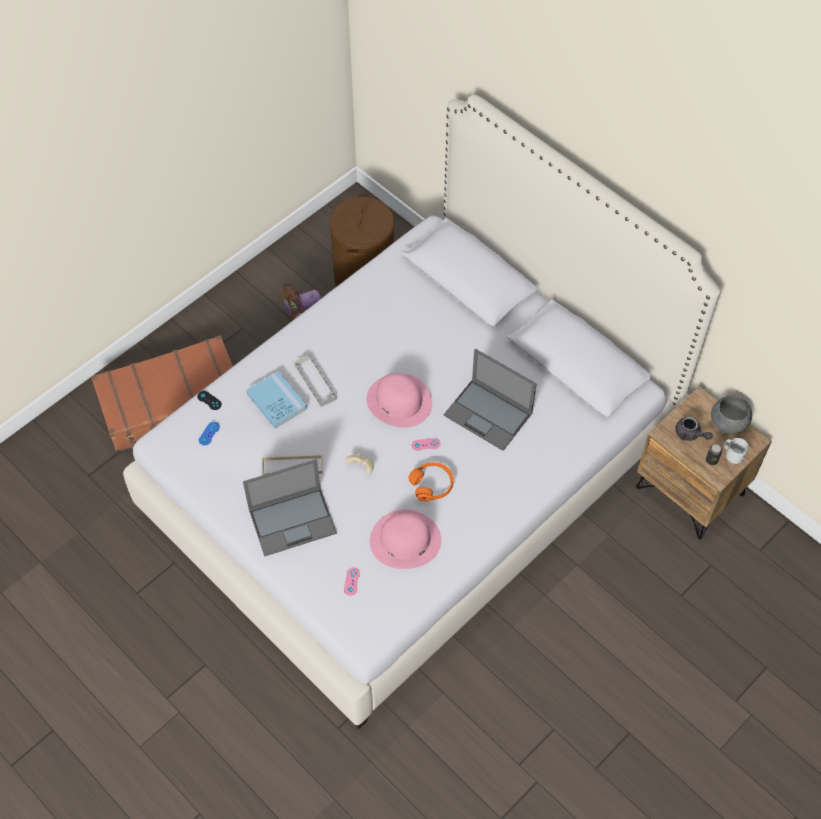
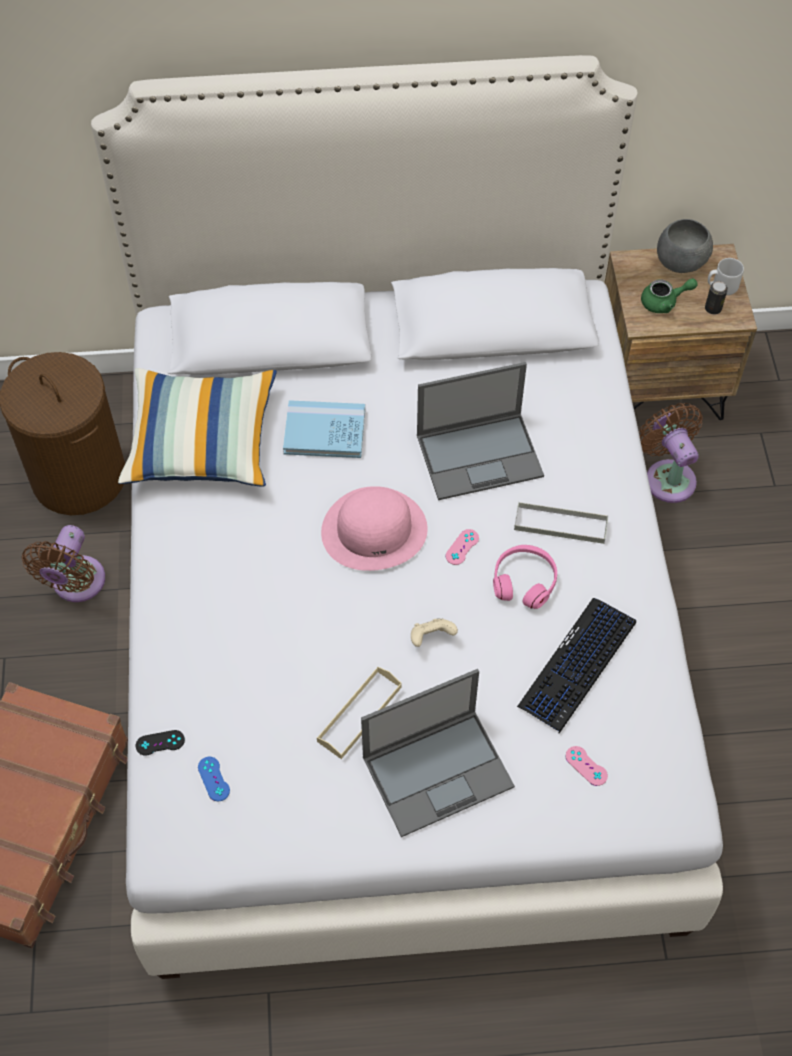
camera: 50 degrees left, 0 degrees up
laptop [243,459,337,557] -> laptop turned 45 degrees clockwise [361,669,515,837]
blue book [246,371,307,428] -> blue book moved to [283,400,365,458]
grey tray [294,355,337,407] -> grey tray moved to [514,502,608,544]
pink hat [370,509,441,569] -> keyboard [517,598,636,733]
orange headphones [409,462,454,502] -> pink headphones [493,545,557,609]
grey teapot [675,416,713,441] -> green teapot [641,278,698,313]
none -> pillow [118,368,277,487]
none -> brown fan [639,403,703,503]

